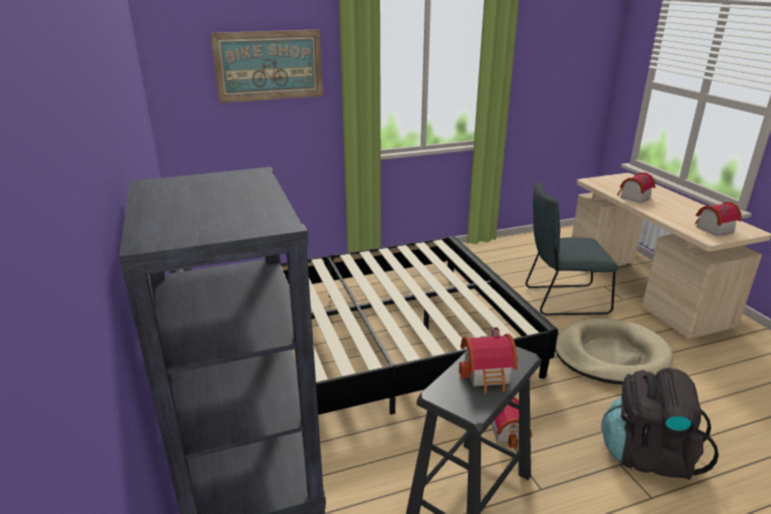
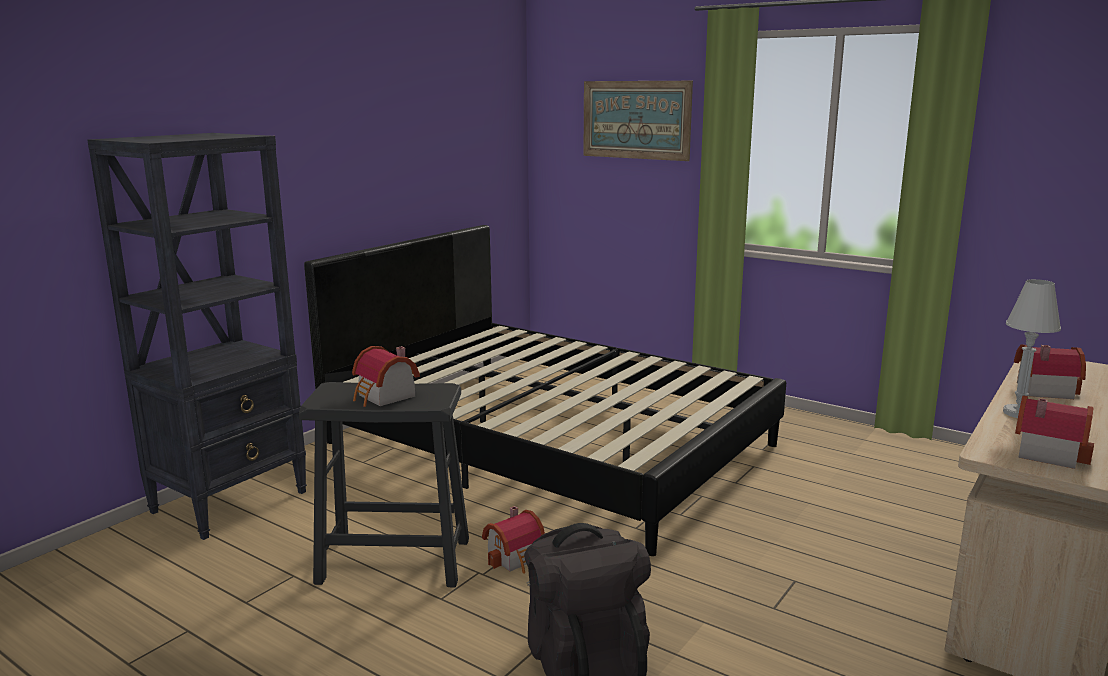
camera: 55 degrees right, 10 degrees down
grey chair [526,182,618,315] -> none
beige dog bed [555,319,673,384] -> none
none -> white table lamp [1003,279,1061,418]

